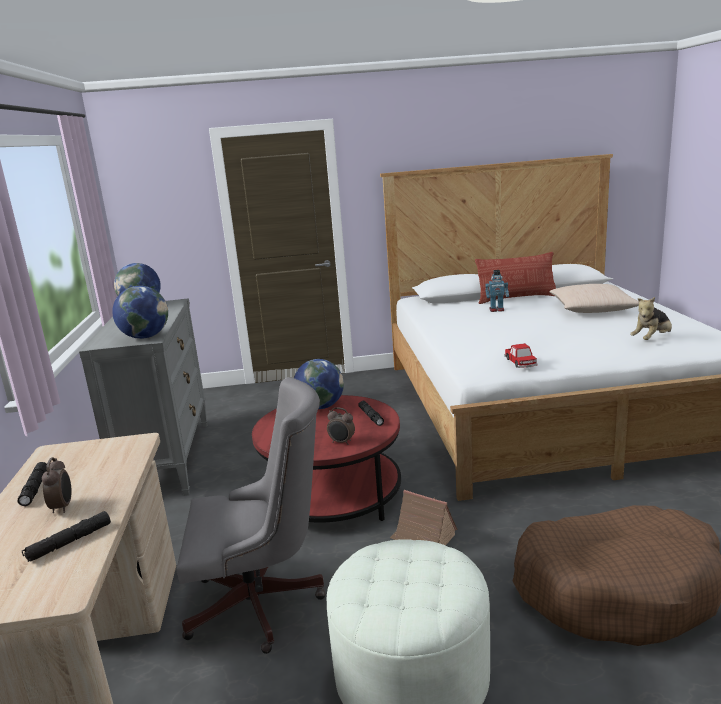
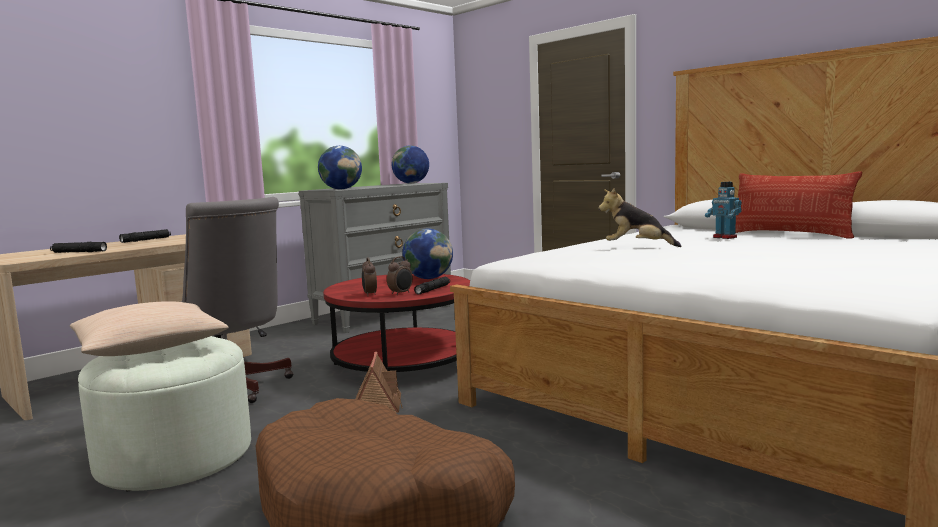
camera: 50 degrees right, 10 degrees down
alarm clock [42,457,71,513] -> alarm clock moved to [387,256,413,295]
toy car [504,343,538,368] -> none
beige pillow [549,284,639,313] -> beige pillow moved to [70,301,229,356]
plush toy [630,297,672,340] -> plush toy moved to [598,188,681,247]

